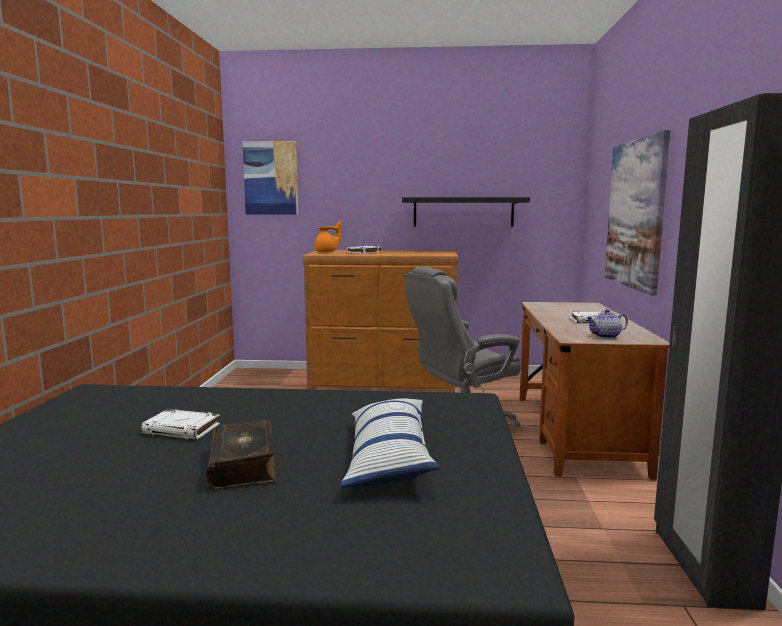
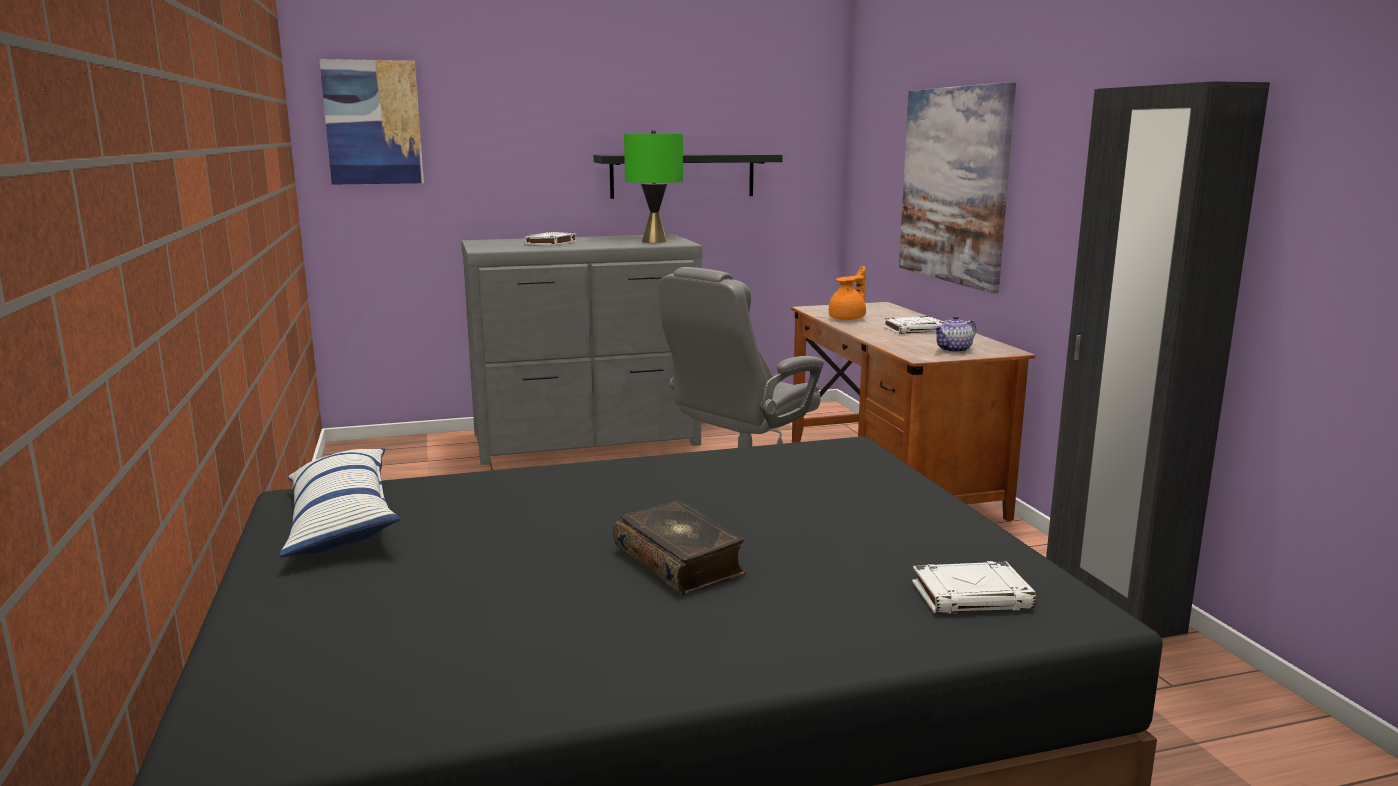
camera: 20 degrees left, 5 degrees up
white book [140,409,220,440] -> white book moved to [912,561,1036,614]
brown dresser [303,250,458,393] -> grey dresser [461,234,702,465]
orange teapot [314,221,341,252] -> orange teapot moved to [829,266,866,320]
pillow [340,398,440,487] -> pillow moved to [279,448,401,557]
none -> green table lamp [624,130,683,243]

